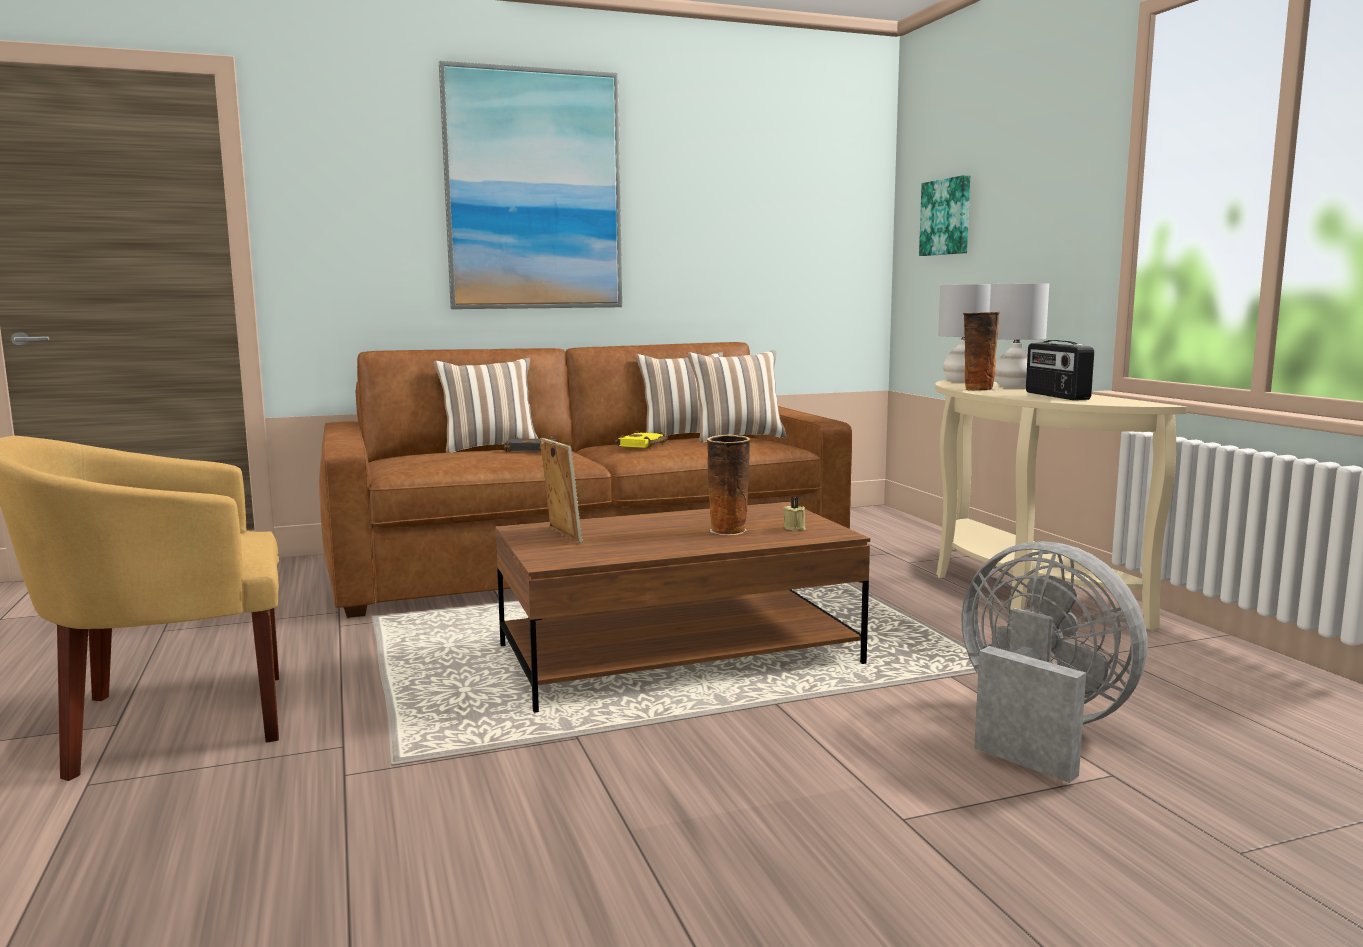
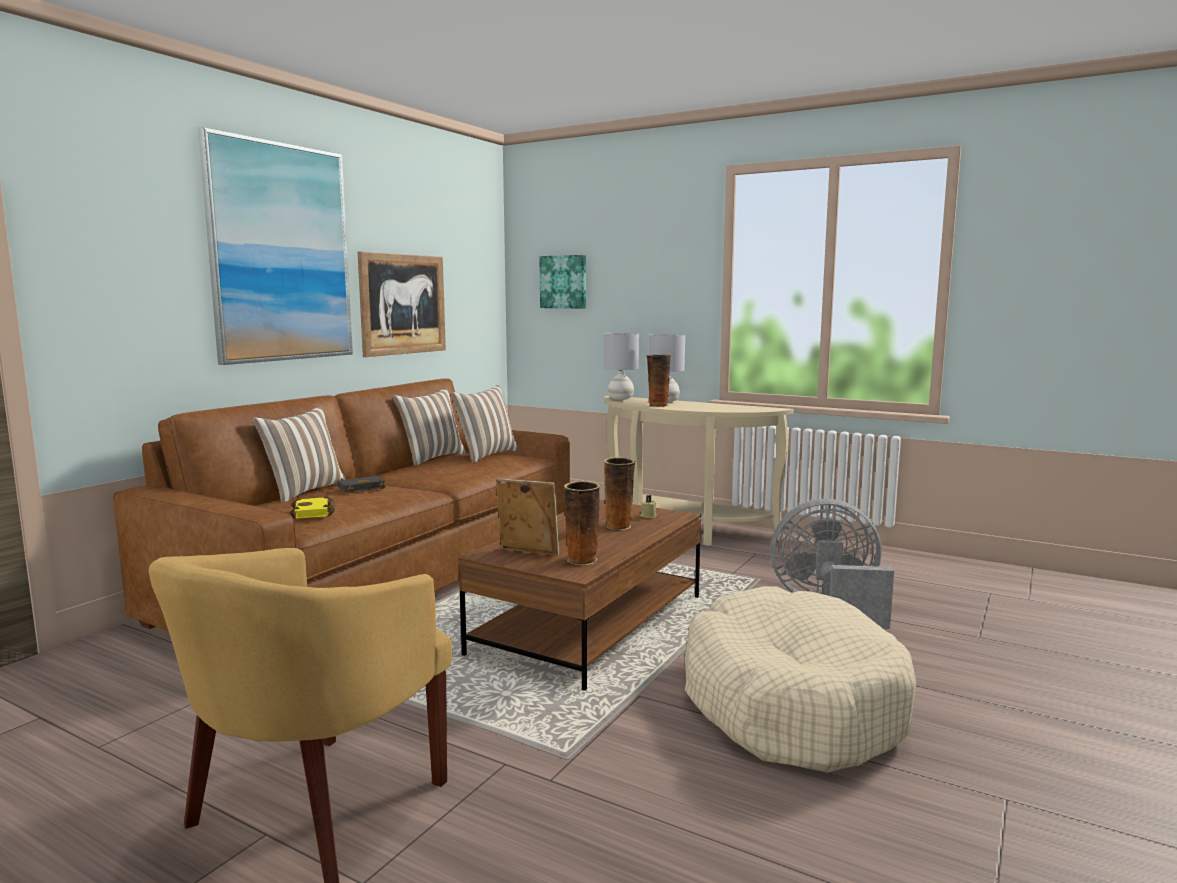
camera: 40 degrees left, 0 degrees up
yellow book [615,430,668,448] -> yellow book moved to [289,496,335,519]
radio [1026,340,1094,400] -> none
none -> picture [358,251,446,357]
none -> vase [564,481,600,565]
none -> beige dog bed [685,586,916,773]

